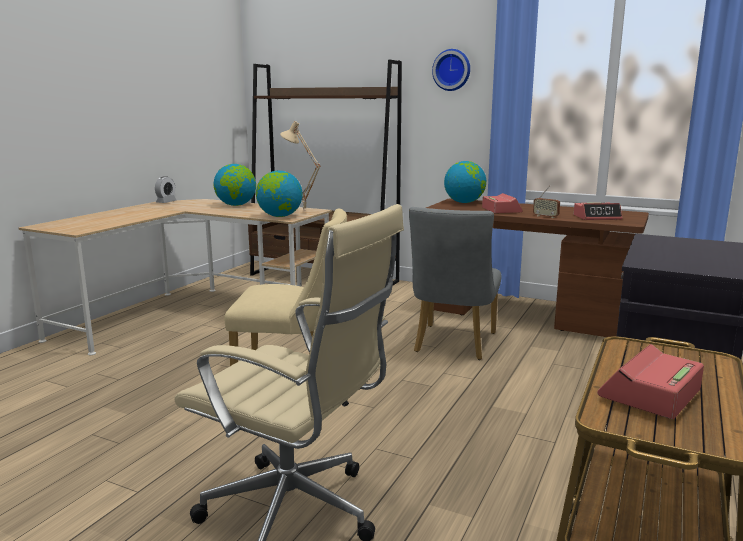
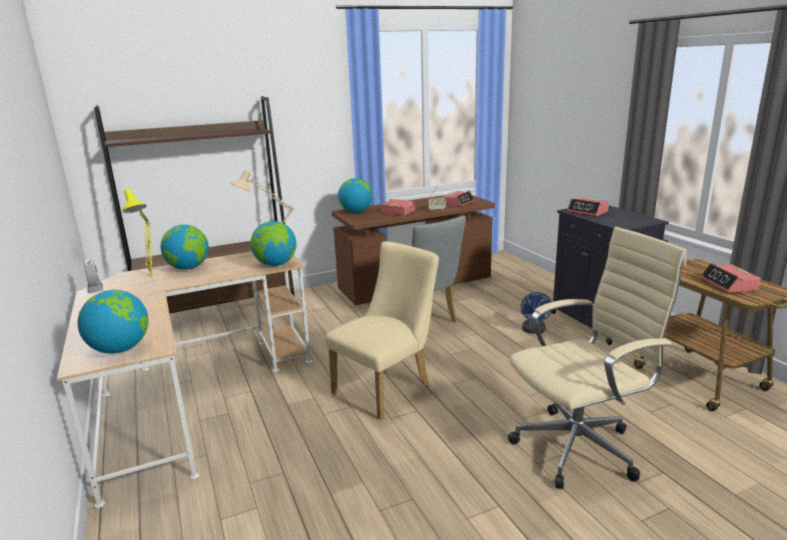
camera: 50 degrees left, 5 degrees up
wall clock [432,49,470,91] -> none
none -> globe [78,290,149,354]
none -> yellow table lamp [122,189,152,276]
none -> blue fan [521,292,552,334]
none -> alarm clock [567,197,609,216]

